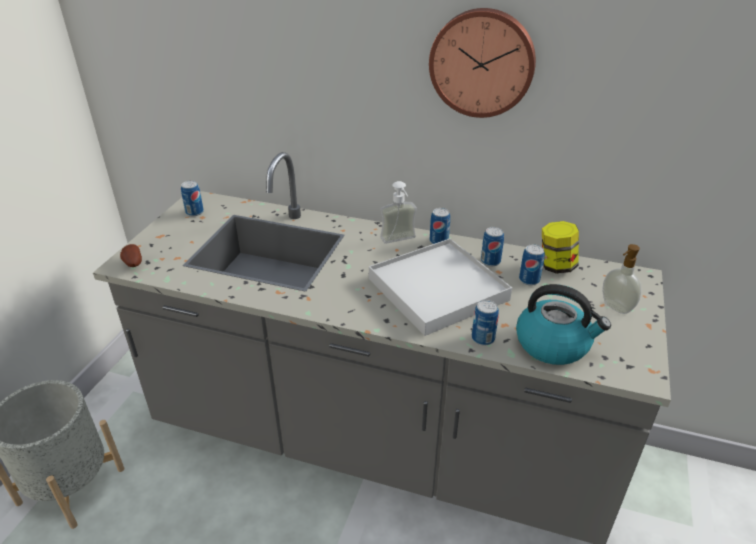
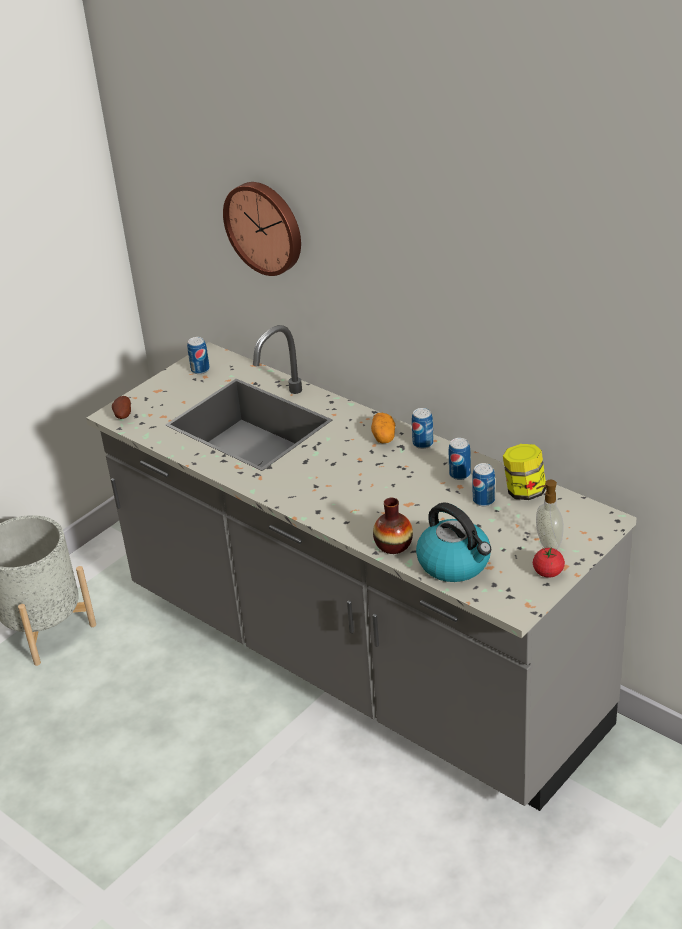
camera: 25 degrees right, 0 degrees up
white tray [369,238,512,336] -> none
soap dispenser [380,181,417,244] -> potato [371,413,395,443]
wall clock [429,8,536,118] -> wall clock moved to [223,182,301,276]
can [472,300,499,346] -> vase [373,498,413,554]
none -> tomato [533,547,565,578]

